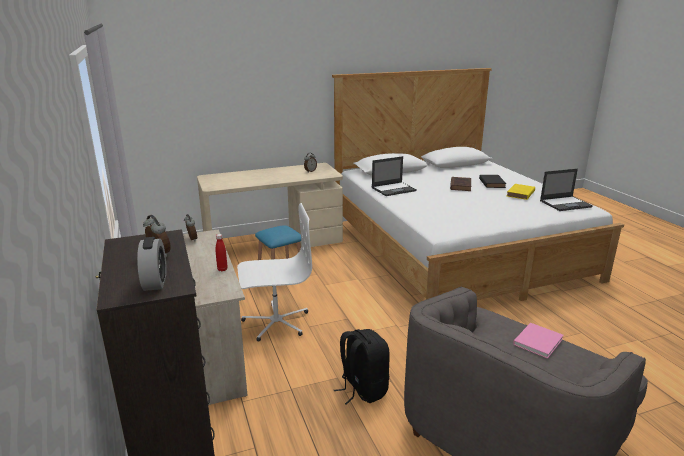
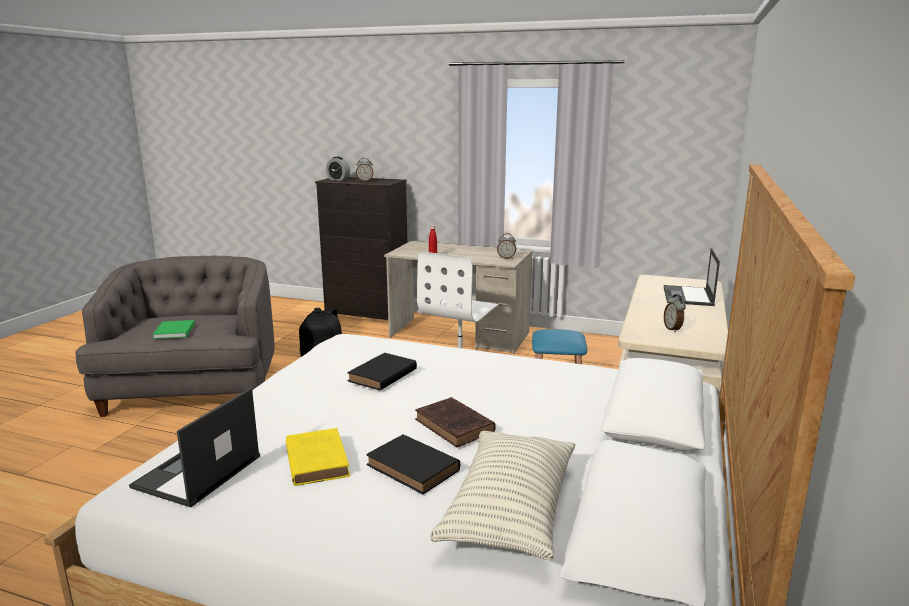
camera: 130 degrees right, 5 degrees down
laptop [372,156,417,196] -> laptop moved to [664,248,720,306]
pink book [513,323,564,359] -> green book [152,320,195,339]
none -> black book [347,353,417,391]
none -> pillow [430,431,575,560]

